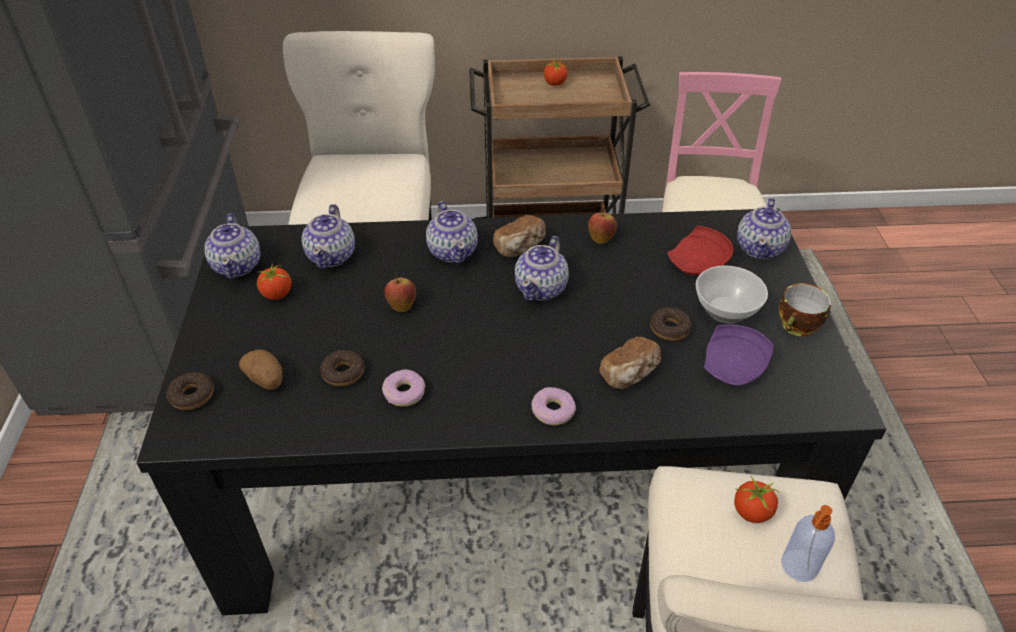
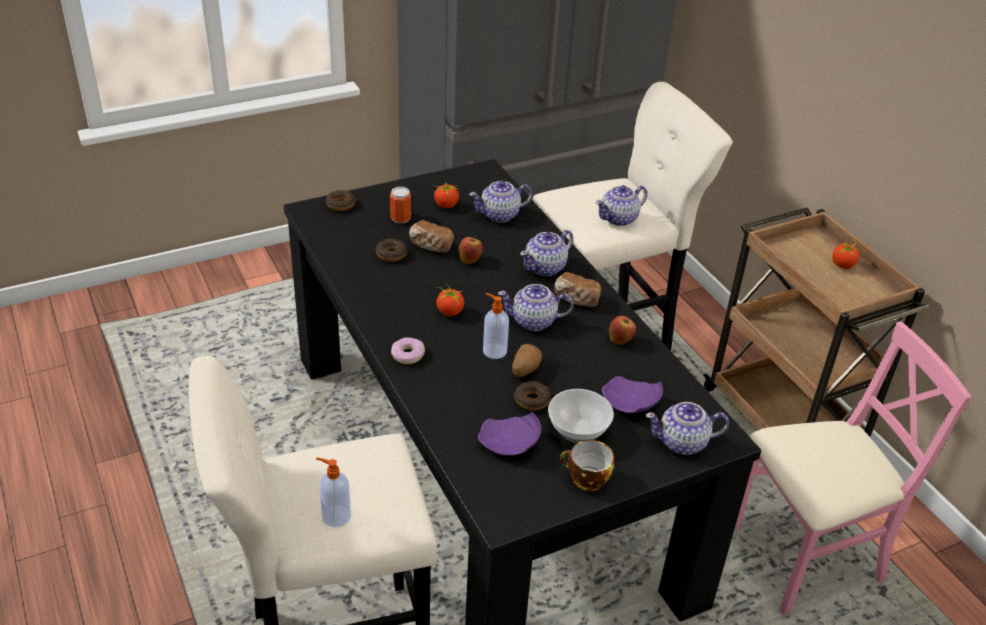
camera: 65 degrees right, 5 degrees down
teapot [205,213,261,279] -> teapot moved to [595,185,647,226]
potato [239,349,282,390] -> potato moved to [512,344,542,377]
donut [382,369,425,407] -> none
bread [600,337,661,389] -> bread moved to [409,220,454,253]
red plate [667,226,733,276] -> purple plate [602,376,663,413]
tomato [734,476,780,523] -> tomato moved to [436,283,464,316]
none -> can [390,187,411,223]
none -> soap dispenser [483,293,509,359]

